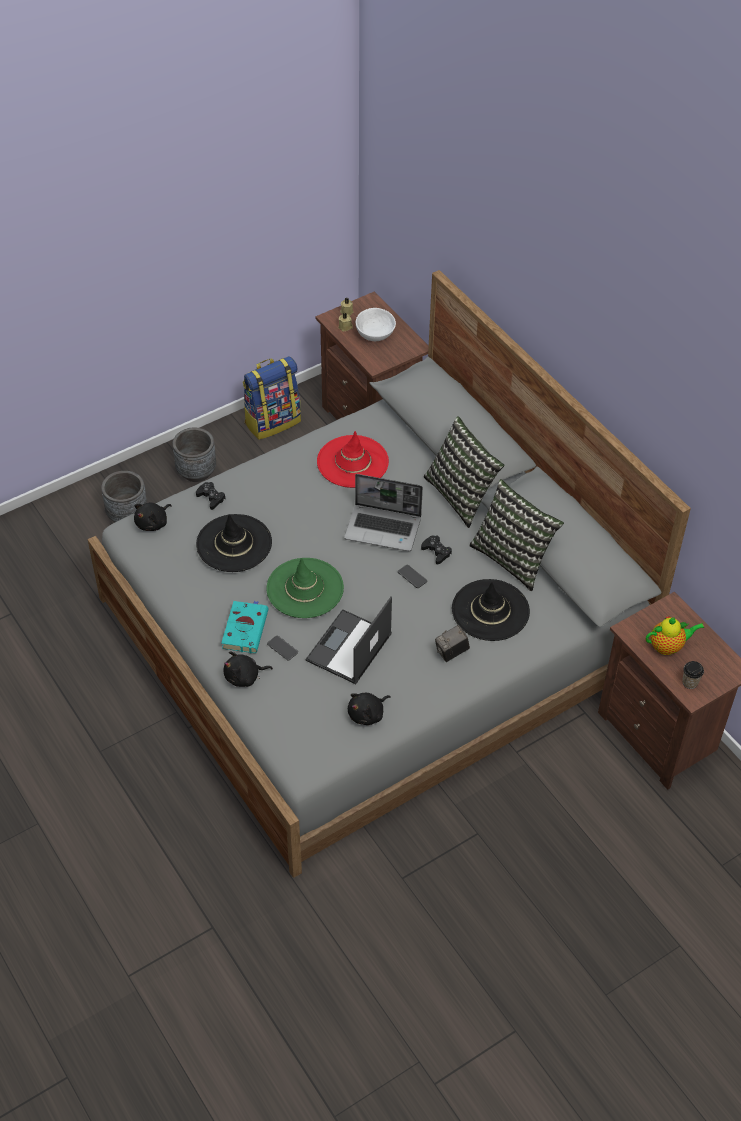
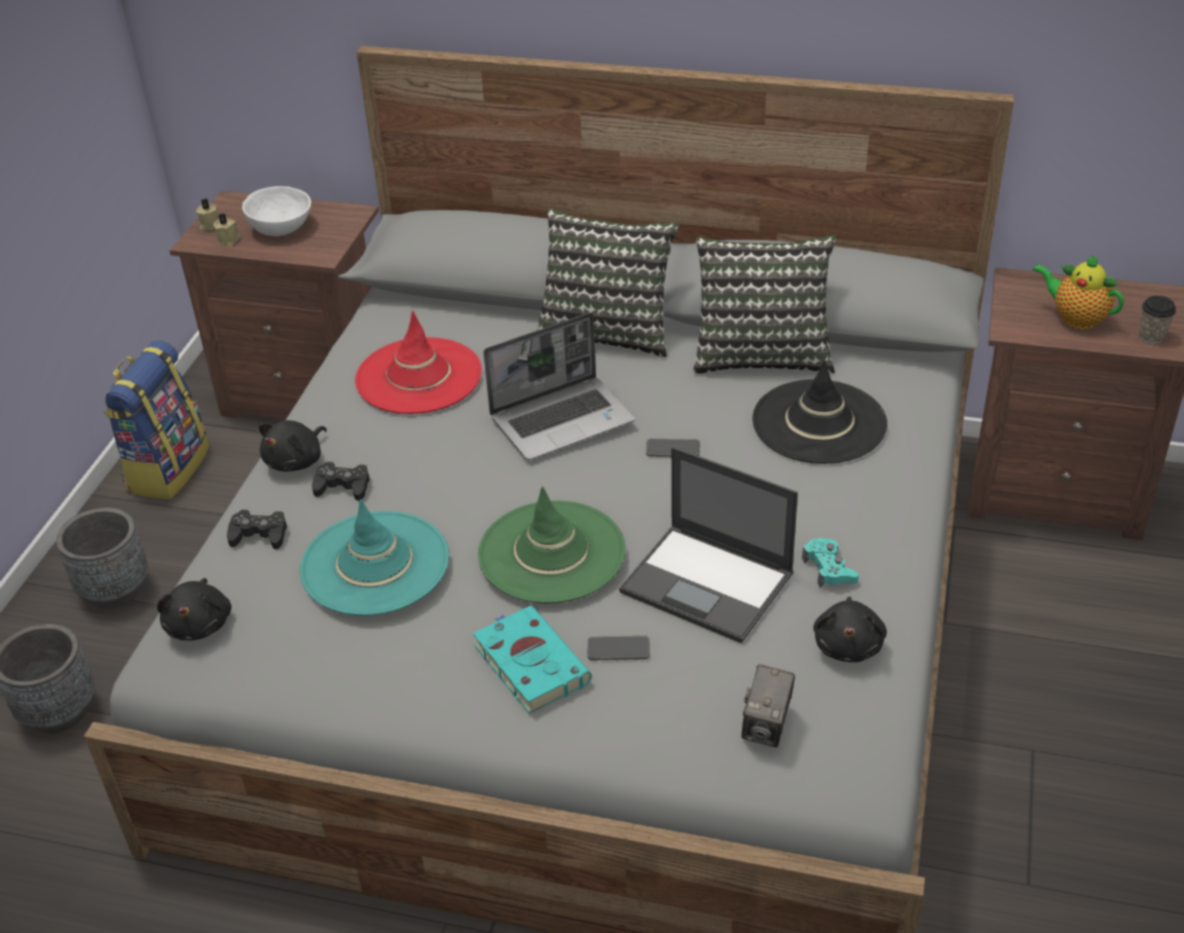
camera: 40 degrees left, 10 degrees down
black hat [196,514,272,572] -> turquoise hat [300,499,449,616]
black plush toy [224,651,273,687] -> black plush toy moved to [259,420,327,471]
laptop [305,597,392,684] -> laptop turned 45 degrees counterclockwise [619,447,798,643]
black game controller [421,535,452,564] -> black game controller moved to [312,462,370,501]
camera [435,625,470,662] -> camera moved to [741,664,795,748]
teapot [646,616,704,655] -> teapot turned 90 degrees counterclockwise [1032,254,1124,329]
none -> turquoise game controller [802,538,859,588]

